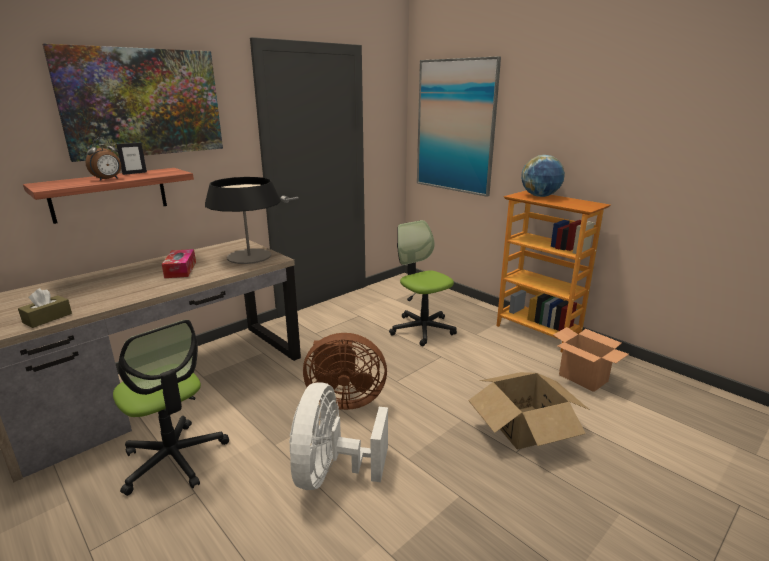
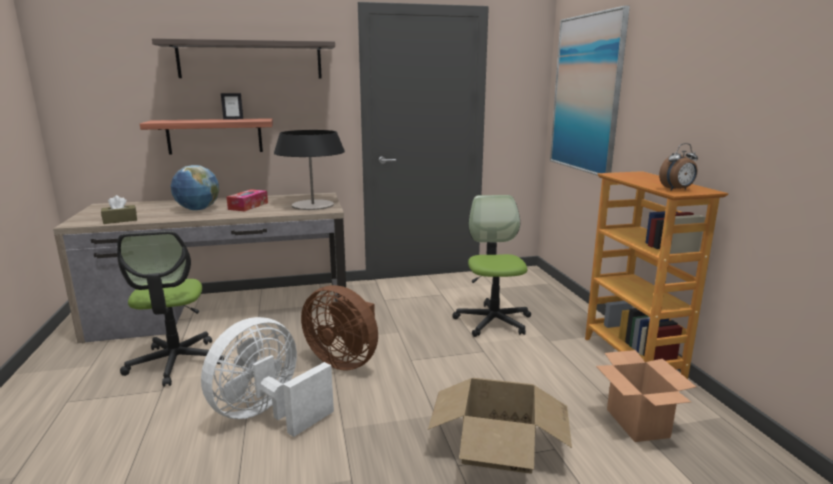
camera: 30 degrees right, 5 degrees down
picture [42,43,223,162] -> shelf [152,38,335,78]
alarm clock [85,138,121,181] -> alarm clock moved to [659,143,698,190]
globe [521,155,565,197] -> globe moved to [171,165,219,210]

